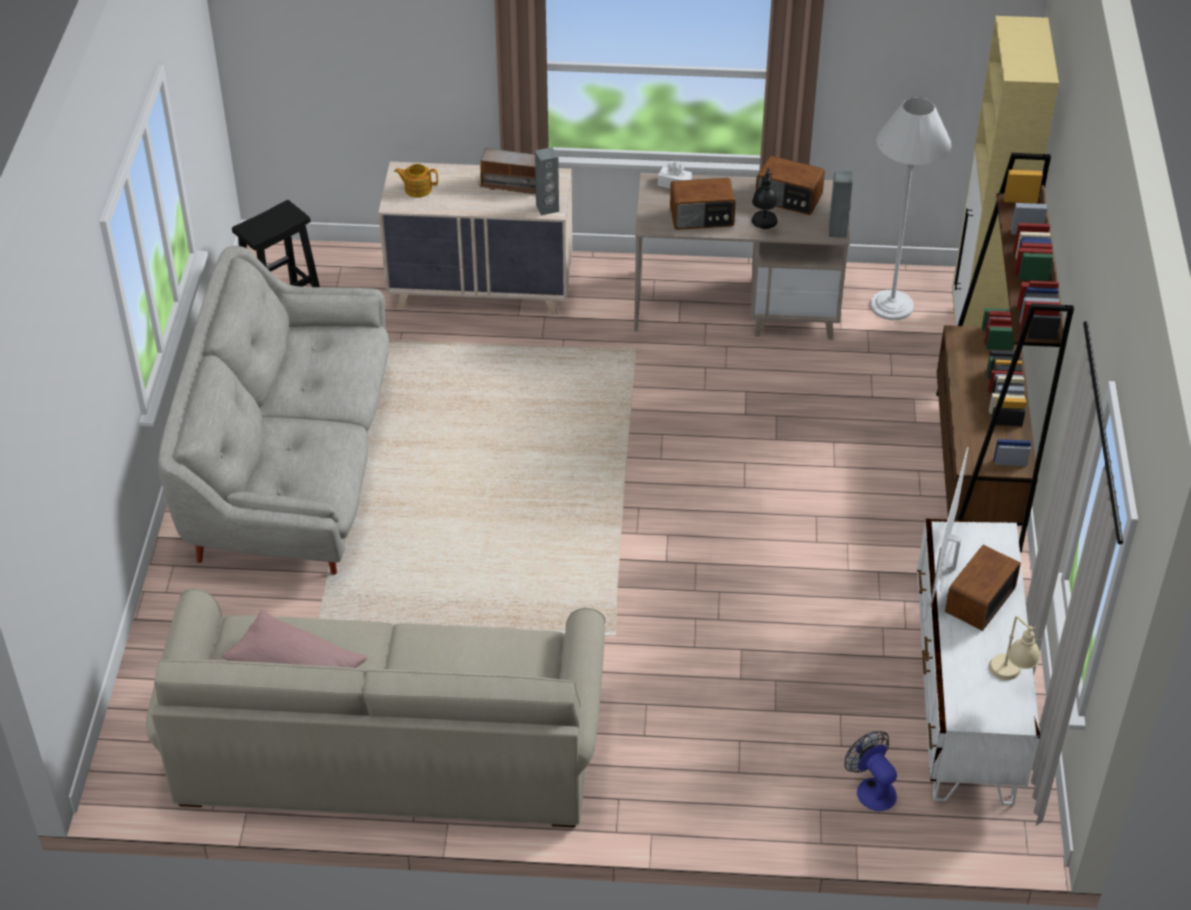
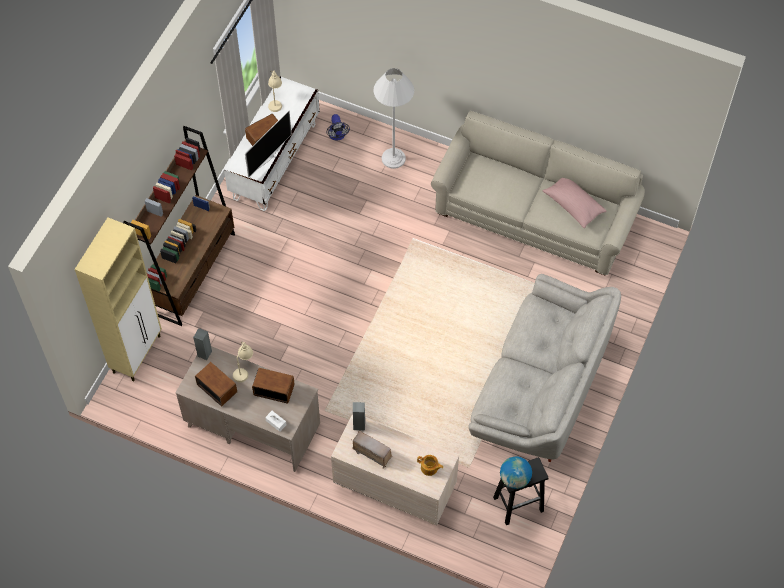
camera: 160 degrees left, 15 degrees up
black table lamp [752,168,778,229] -> beige table lamp [233,341,253,383]
white floor lamp [870,97,951,321] -> white floor lamp moved to [374,68,414,169]
none -> globe [500,456,532,489]

